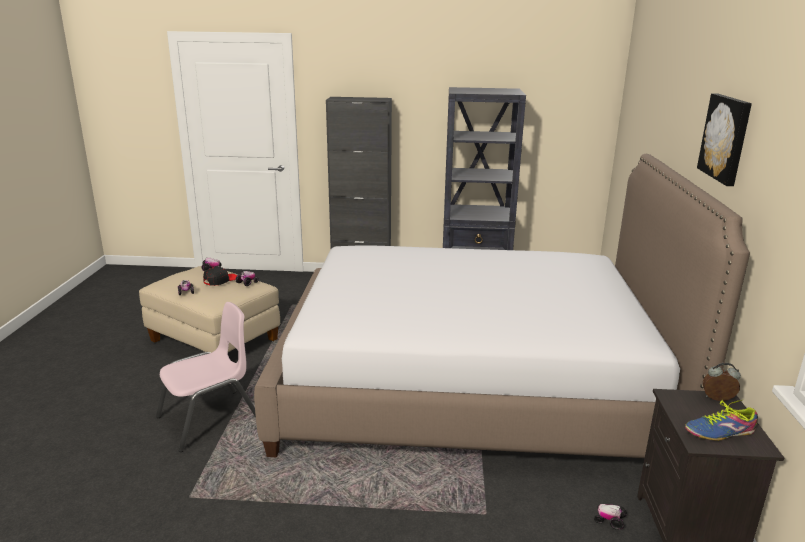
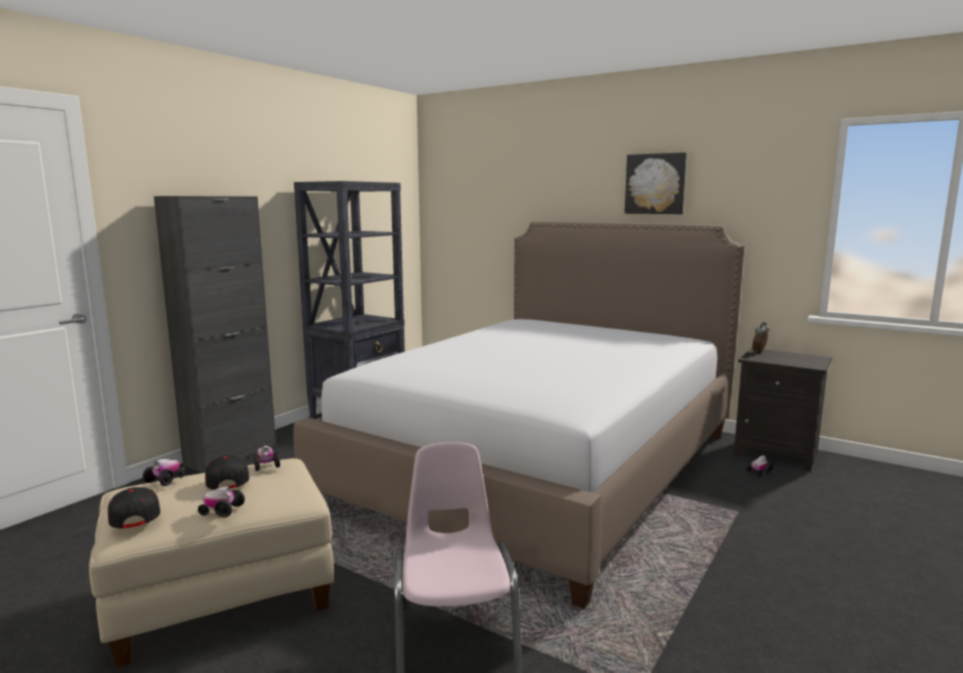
camera: 60 degrees left, 10 degrees down
shoe [685,400,758,441] -> none
none -> black cap [108,487,160,528]

